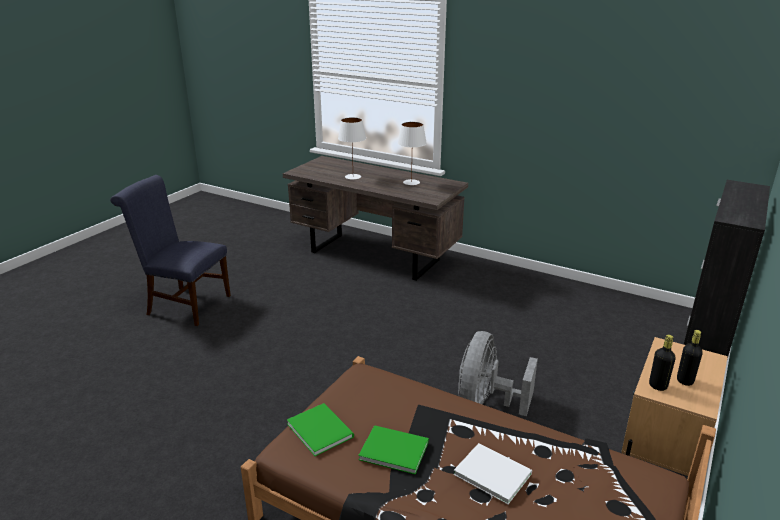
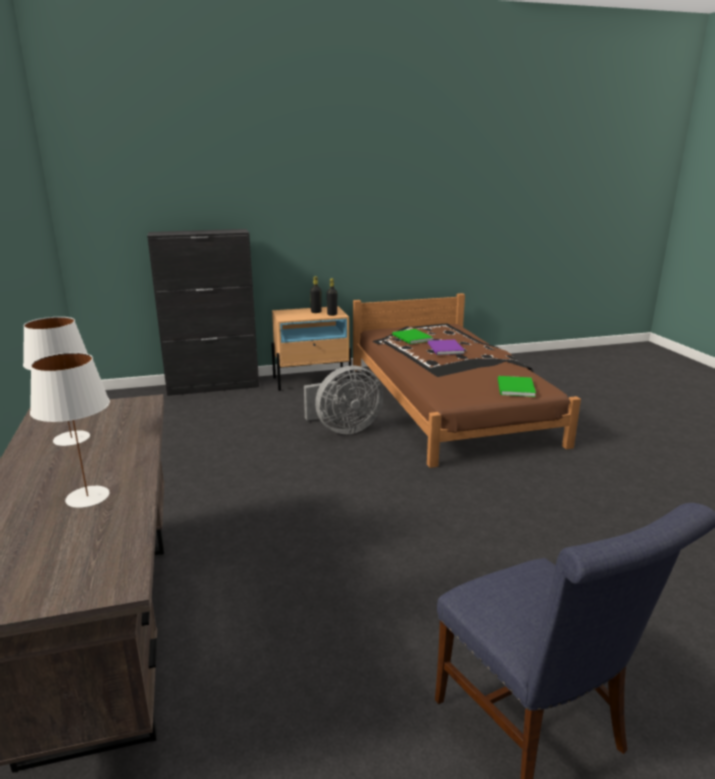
camera: 135 degrees left, 5 degrees down
green book [358,425,429,474] -> green book moved to [392,329,433,344]
white book [454,443,532,504] -> purple book [428,340,465,355]

